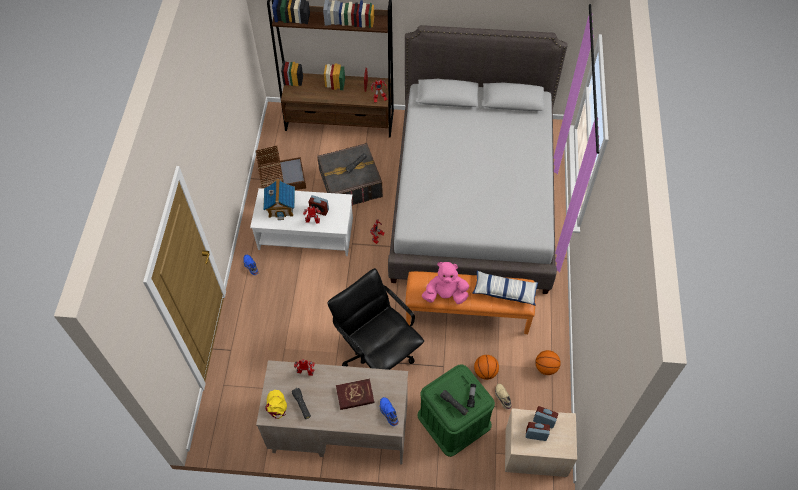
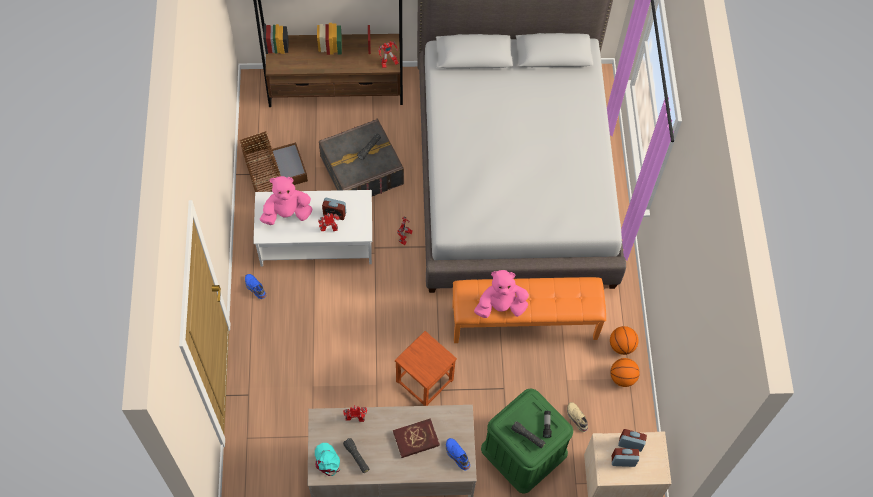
camera: 10 degrees left, 5 degrees up
toy house [263,179,295,220] -> pink plush toy [260,176,313,225]
yellow cap [265,390,287,419] -> turquoise cap [315,443,341,476]
black office chair [327,268,424,370] -> brown stool [395,331,457,406]
pillow [472,271,538,306] -> none
basketball [474,355,499,380] -> basketball moved to [610,326,639,355]

